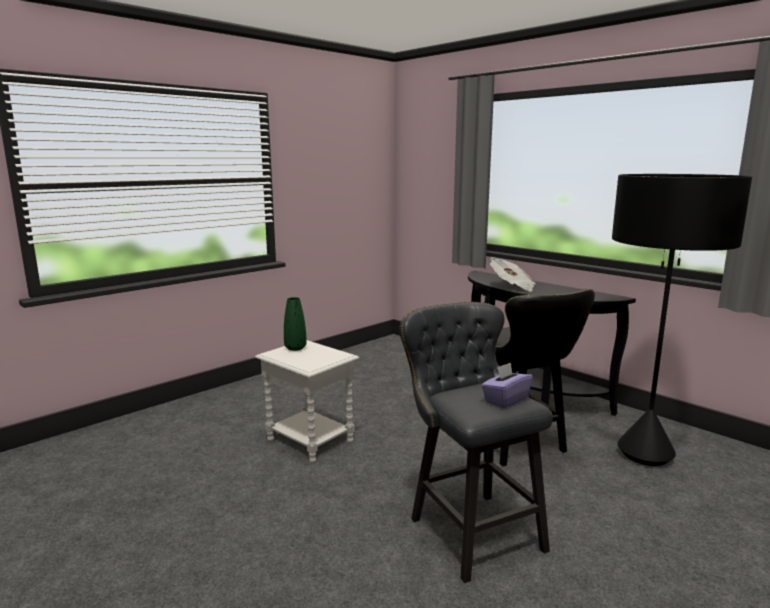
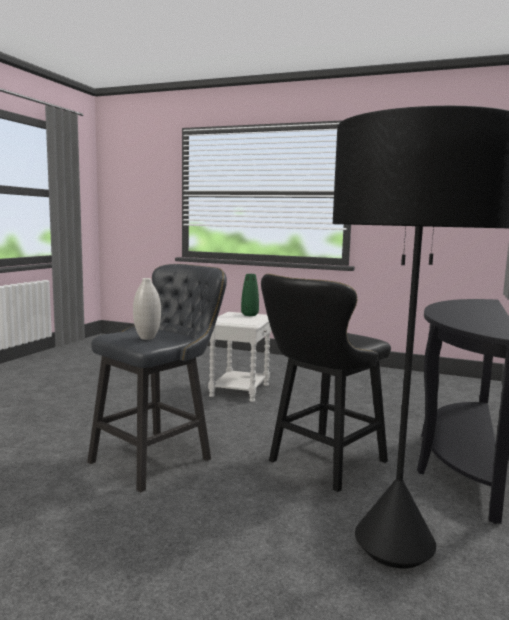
camera: 65 degrees right, 5 degrees down
purple tissue box [481,362,533,409] -> white vase [133,278,161,340]
newspaper [490,257,535,291] -> none

